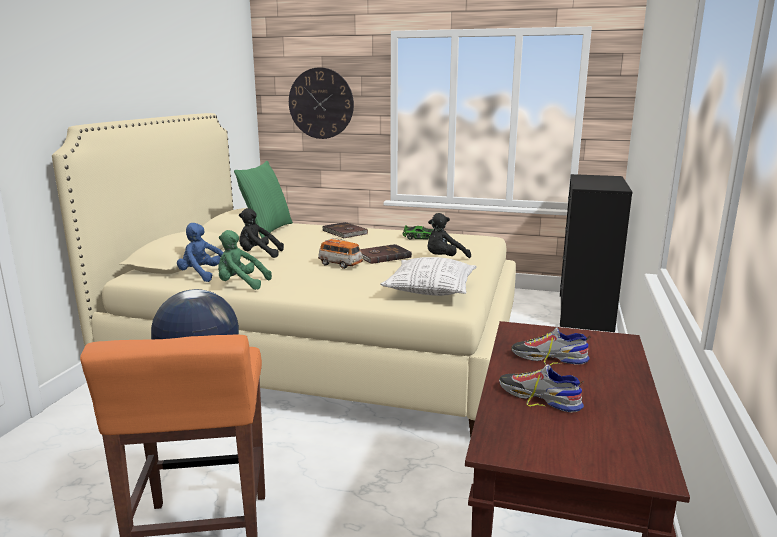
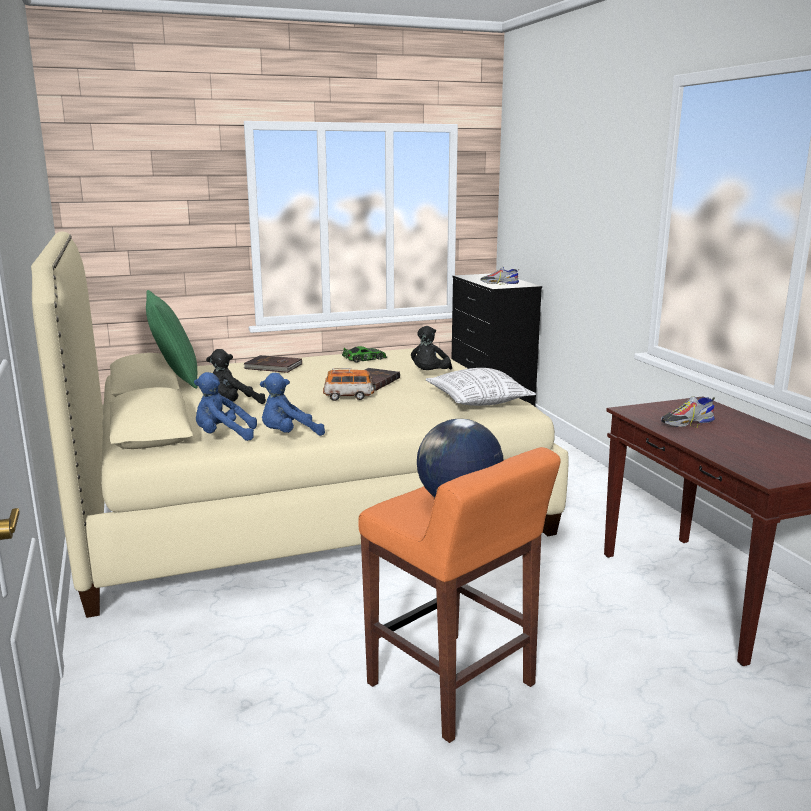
camera: 35 degrees left, 0 degrees up
green plush toy [218,230,272,290] -> blue plush toy [260,373,325,436]
wall clock [289,67,354,139] -> none
shoe [499,364,584,413] -> shoe moved to [480,266,519,285]

